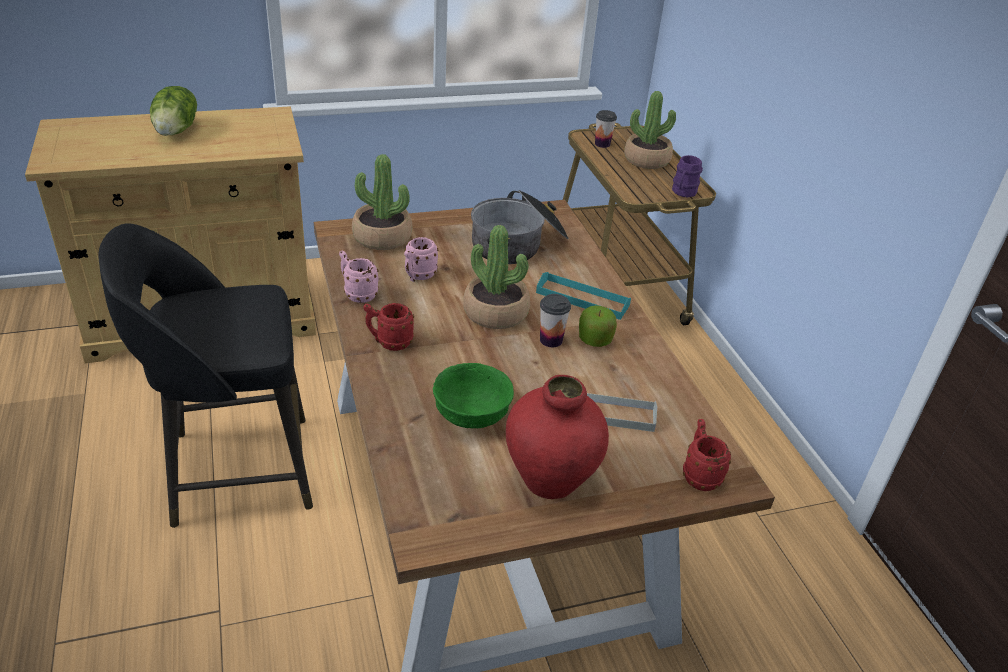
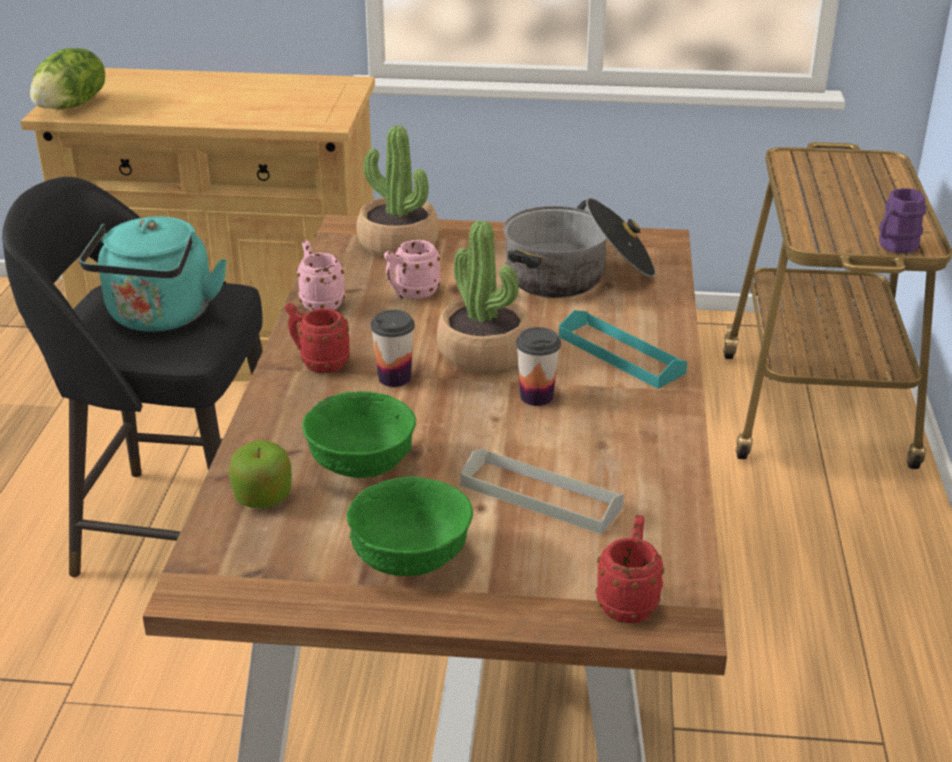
camera: 25 degrees right, 5 degrees down
lettuce [150,86,197,136] -> lettuce moved to [30,48,105,110]
red vase [506,375,609,499] -> green bowl [347,476,473,576]
apple [579,305,617,347] -> apple moved to [229,440,292,508]
cup [595,110,617,148] -> cup moved to [371,310,415,387]
potted plant [624,91,676,169] -> none
none -> turquoise kettle [79,216,227,332]

